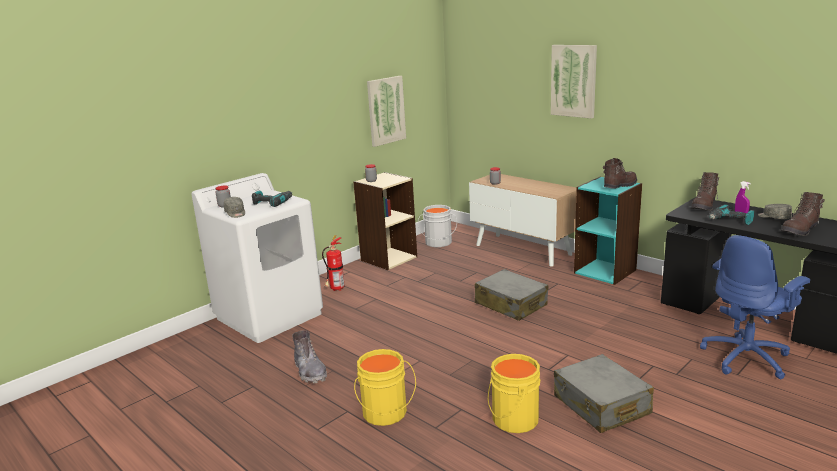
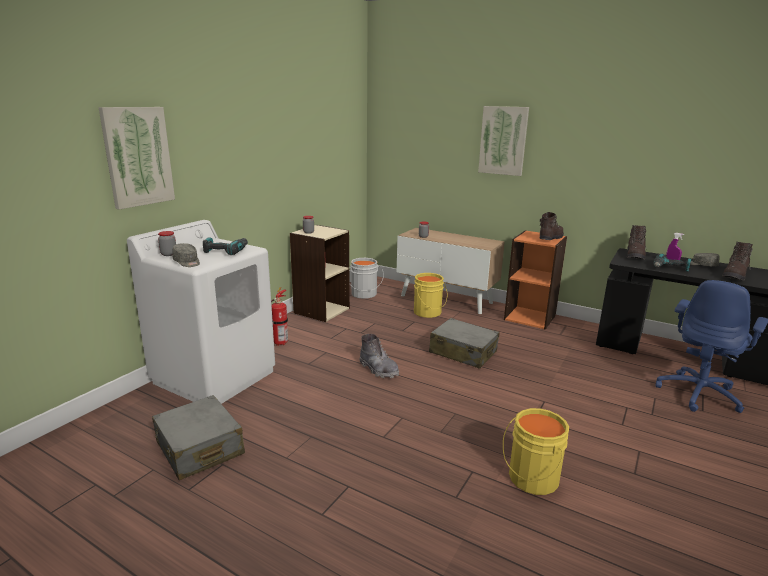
camera: 15 degrees left, 0 degrees up
grey boot [292,330,327,384] -> grey boot moved to [360,334,399,378]
yellow bucket [354,349,416,426] -> yellow bucket moved to [414,273,448,318]
picture [367,76,406,147] -> picture moved to [98,107,175,210]
grey suitcase [554,354,654,433] -> grey suitcase moved to [152,395,245,480]
turquoise bookcase [574,177,642,285] -> orange bookcase [504,230,567,330]

